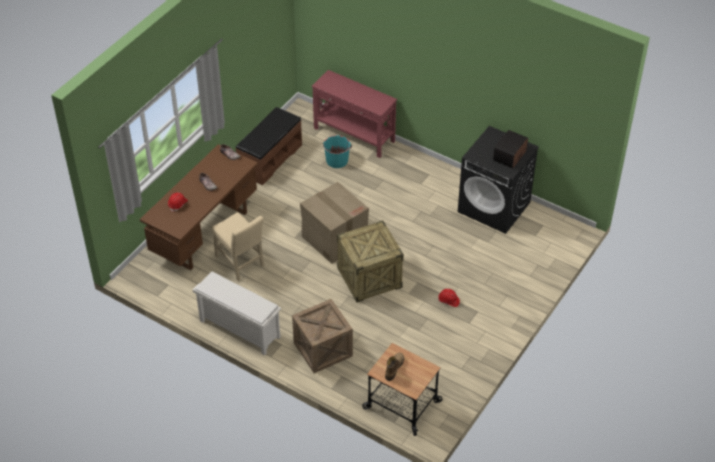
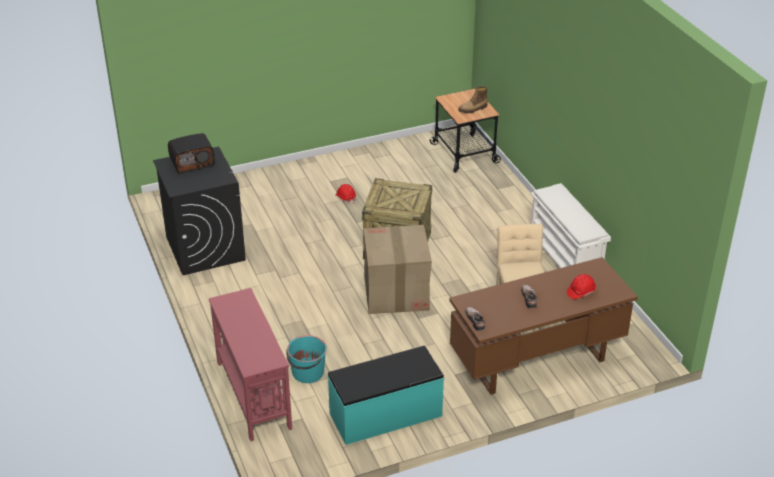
camera: 145 degrees left, 10 degrees down
brown bench [235,107,302,185] -> turquoise bench [328,346,444,445]
crate [292,299,353,373] -> none

